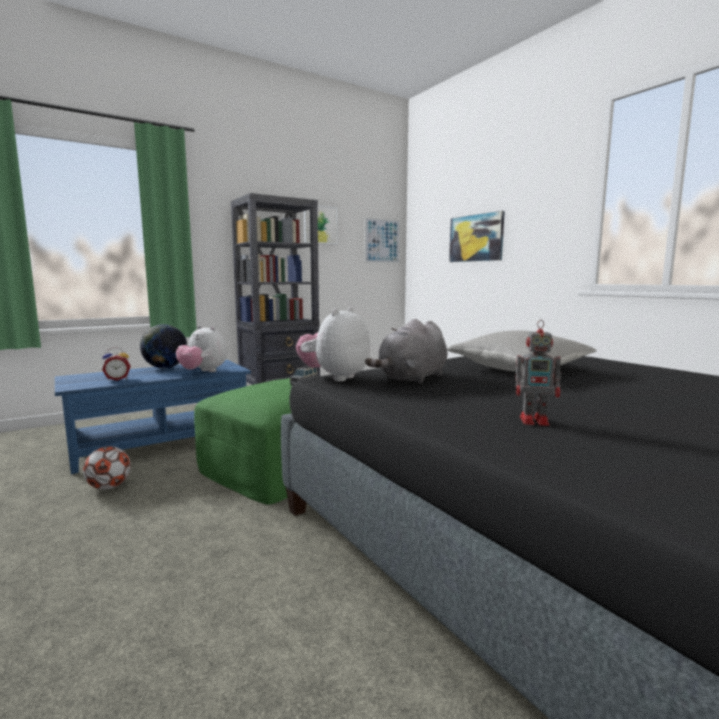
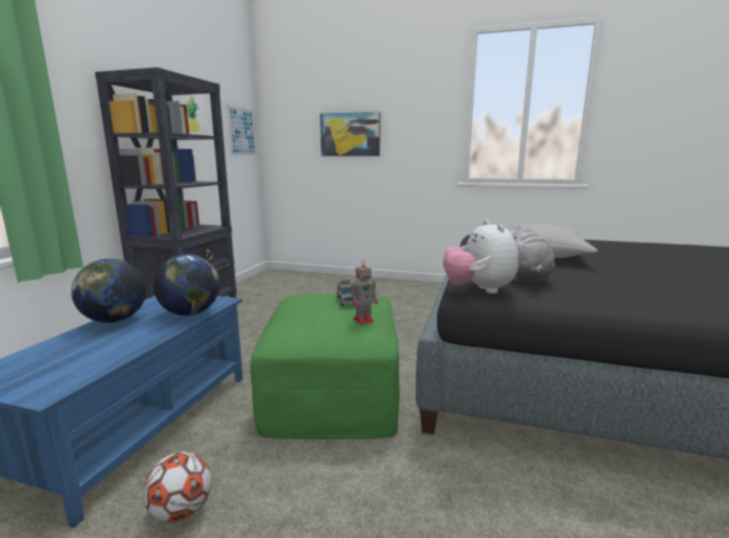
camera: 40 degrees left, 5 degrees up
alarm clock [102,347,131,381] -> none
plush toy [176,325,227,372] -> globe [153,254,220,316]
toy robot [516,320,562,426] -> toy robot moved to [351,259,378,325]

